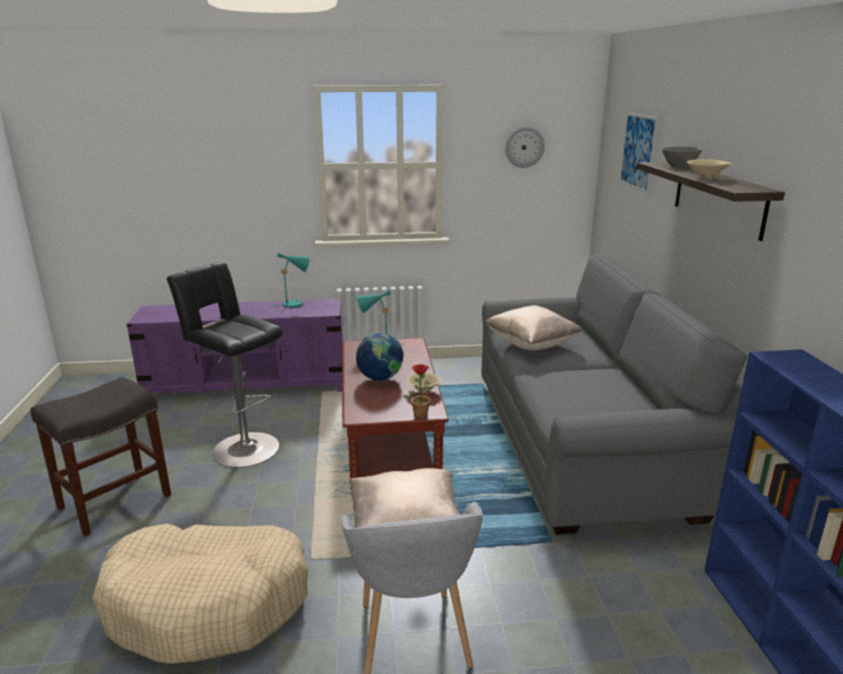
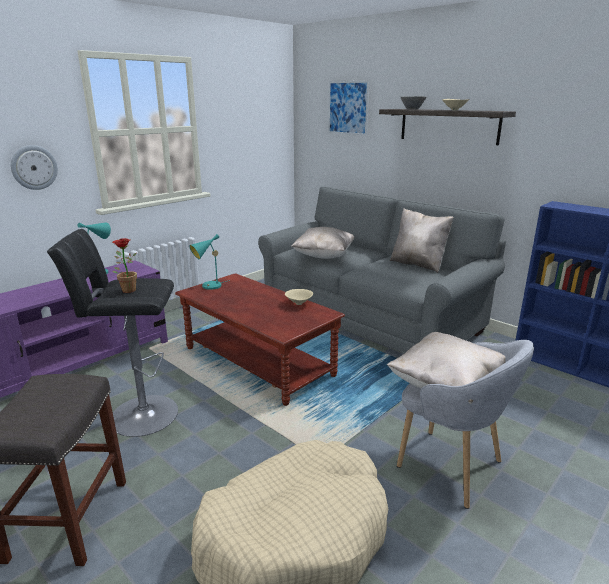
camera: 40 degrees left, 0 degrees up
globe [356,332,404,381] -> none
potted plant [403,364,431,419] -> potted plant moved to [112,238,137,293]
wall clock [505,126,545,168] -> wall clock moved to [11,145,58,190]
none -> beige pillow [390,208,454,273]

